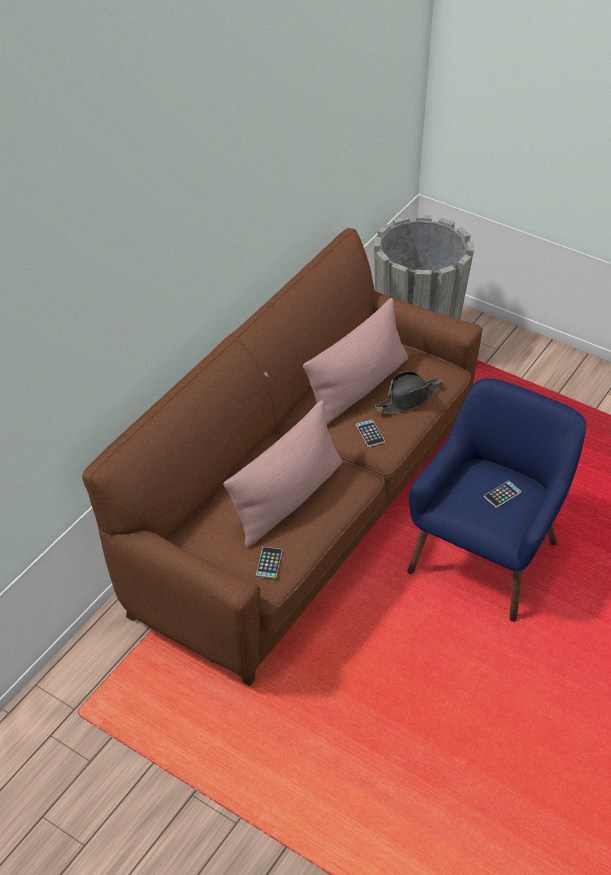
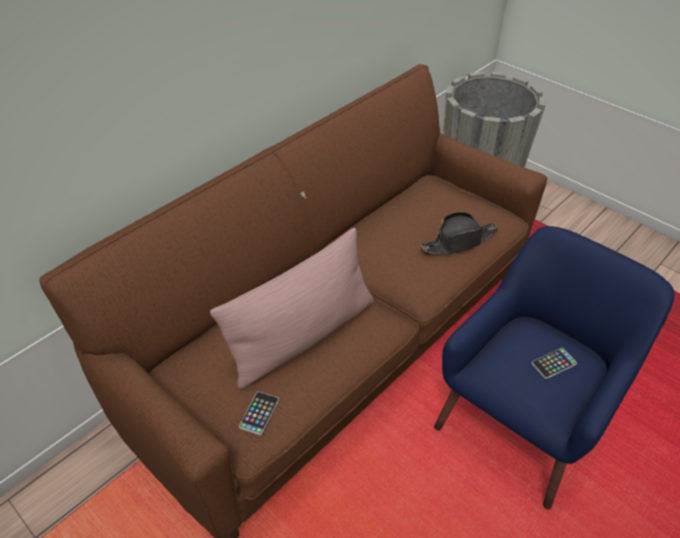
camera: 10 degrees right, 0 degrees up
pink pillow [303,298,408,424] -> none
phone [356,420,385,447] -> none

